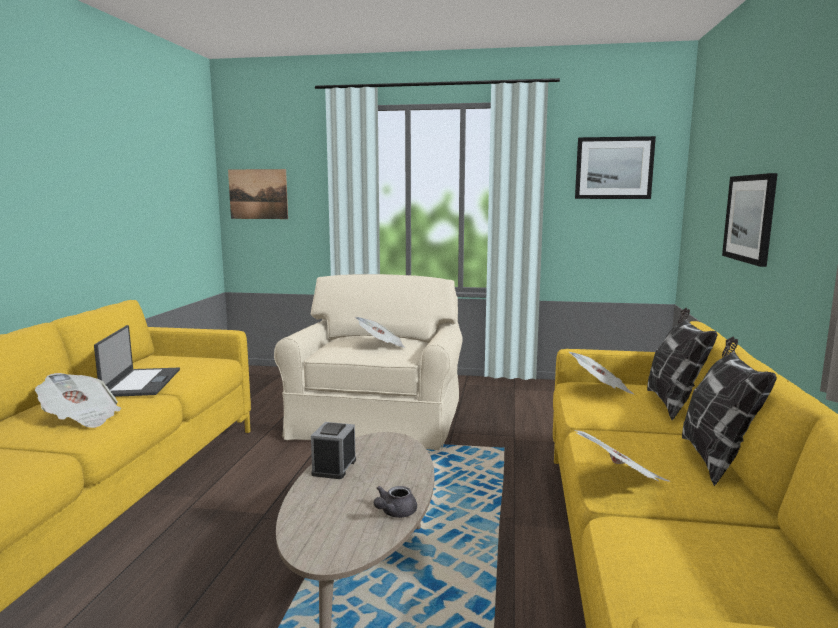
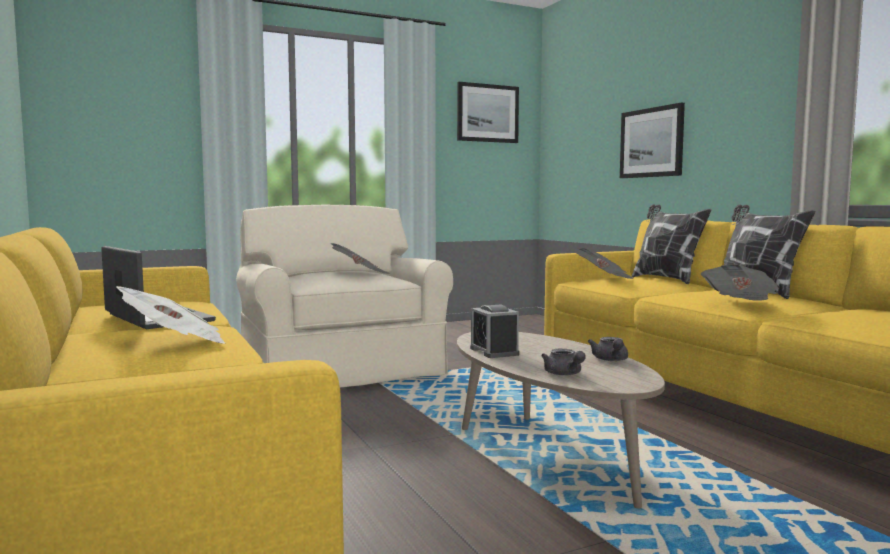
camera: 35 degrees left, 5 degrees down
picture [228,169,288,219] -> none
none -> grey teapot [541,349,586,376]

